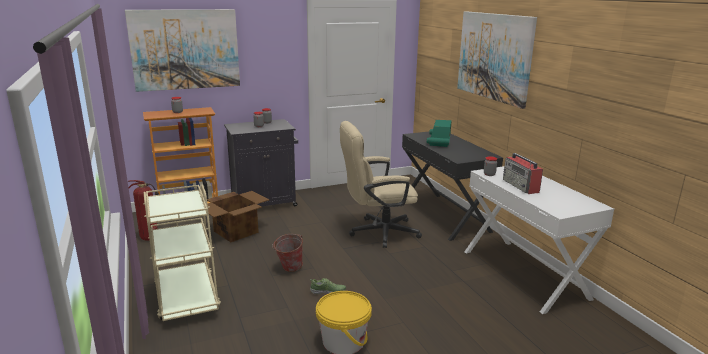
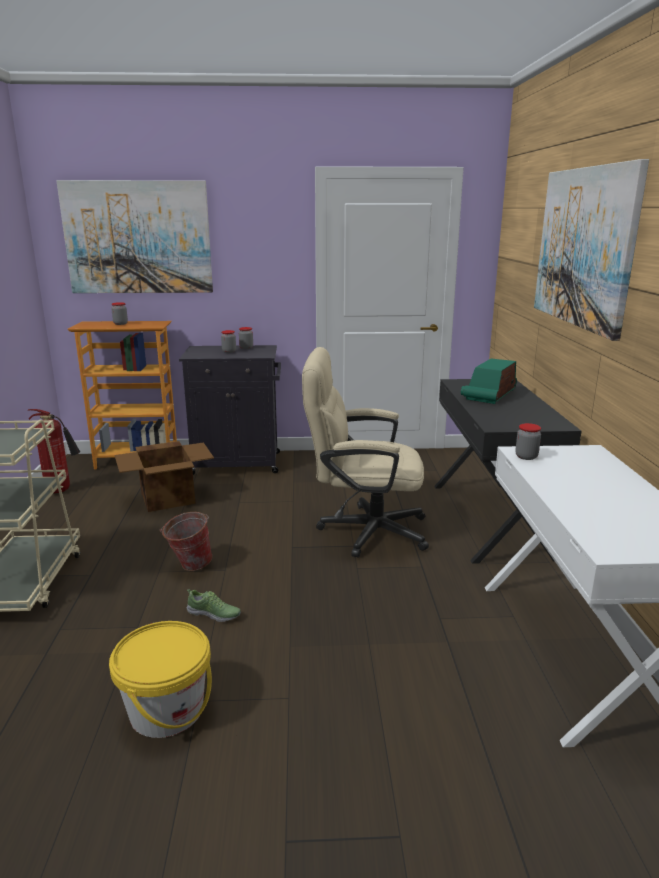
camera: 20 degrees right, 0 degrees up
radio [503,153,543,194] -> none

